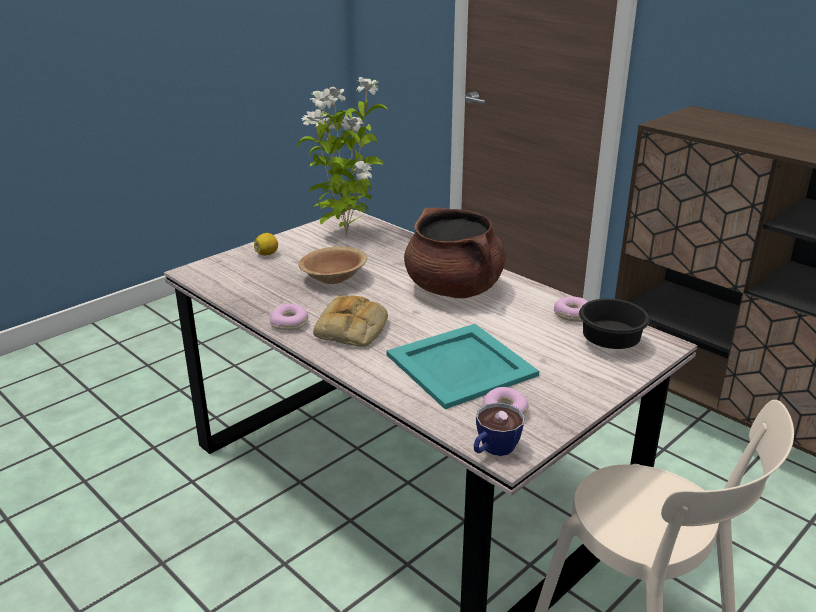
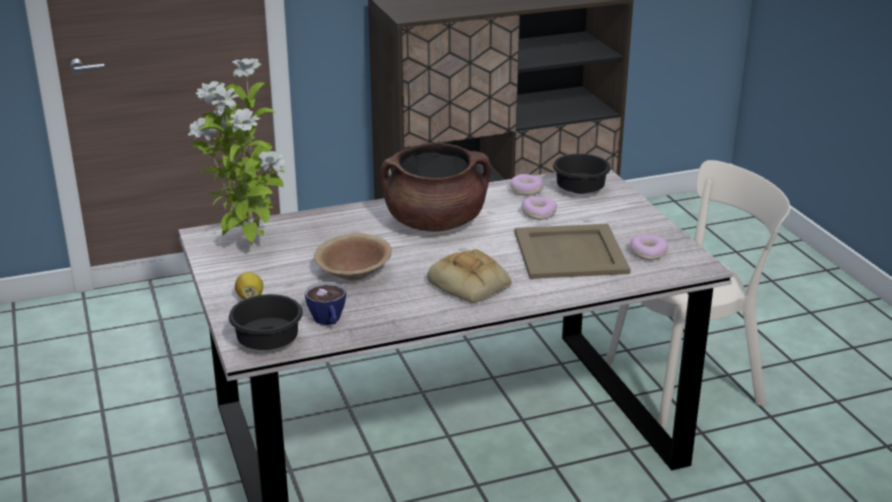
camera: 65 degrees left, 0 degrees up
donut [270,303,309,330] -> donut moved to [522,197,557,220]
turquoise tray [387,324,539,409] -> beige tray [515,224,631,279]
cup [474,403,525,456] -> cup moved to [305,282,346,325]
none -> black bowl [229,294,303,350]

